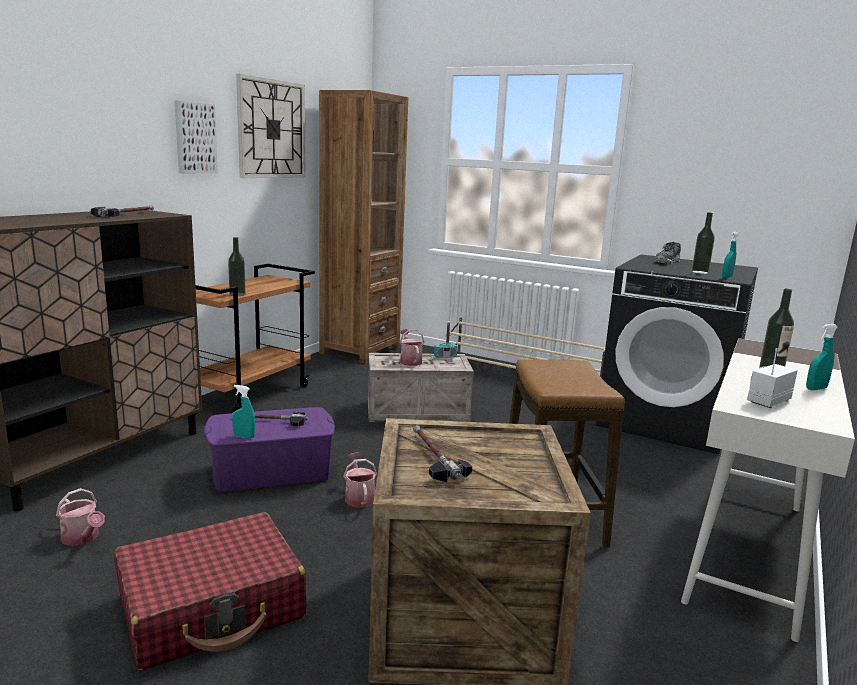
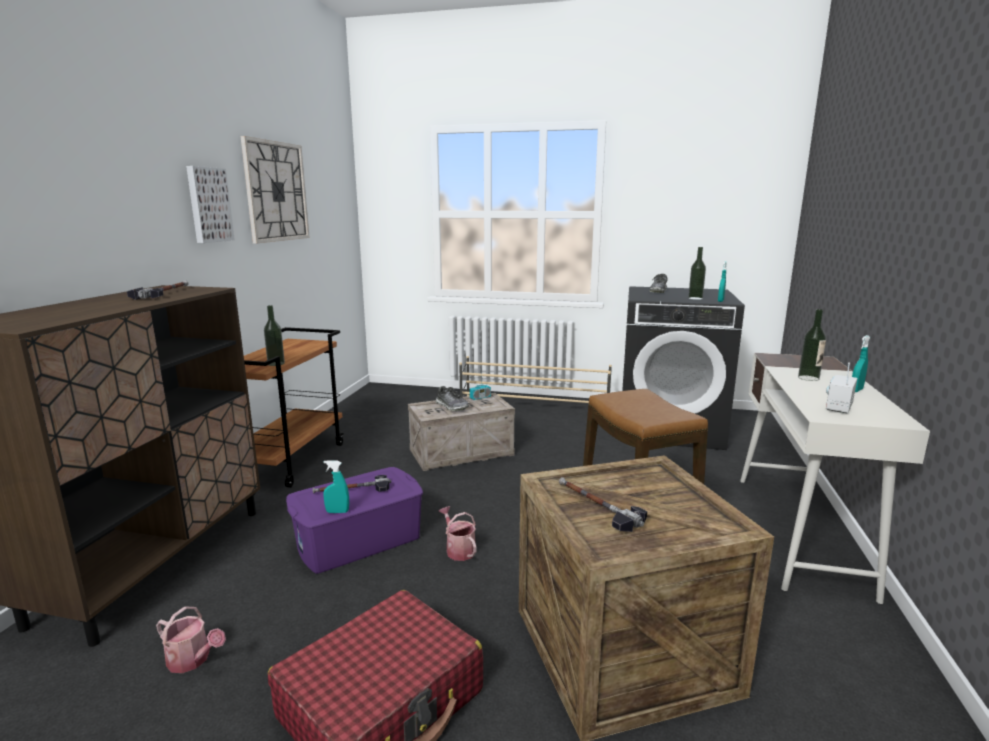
camera: 15 degrees left, 0 degrees up
brown bookcase [319,90,408,364] -> none
watering can [399,329,424,366] -> shoe [435,386,469,411]

